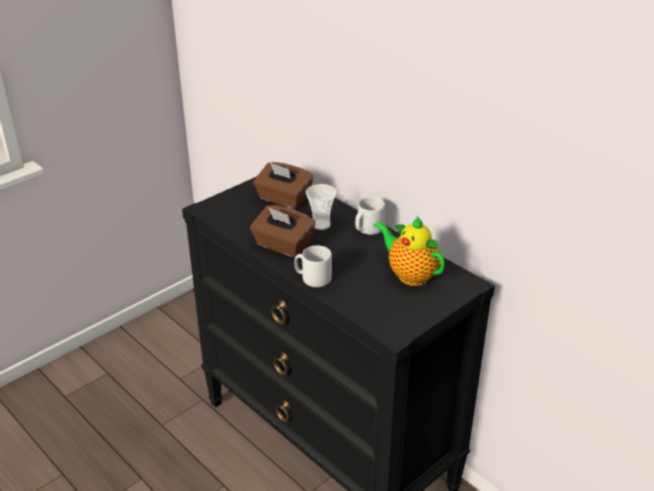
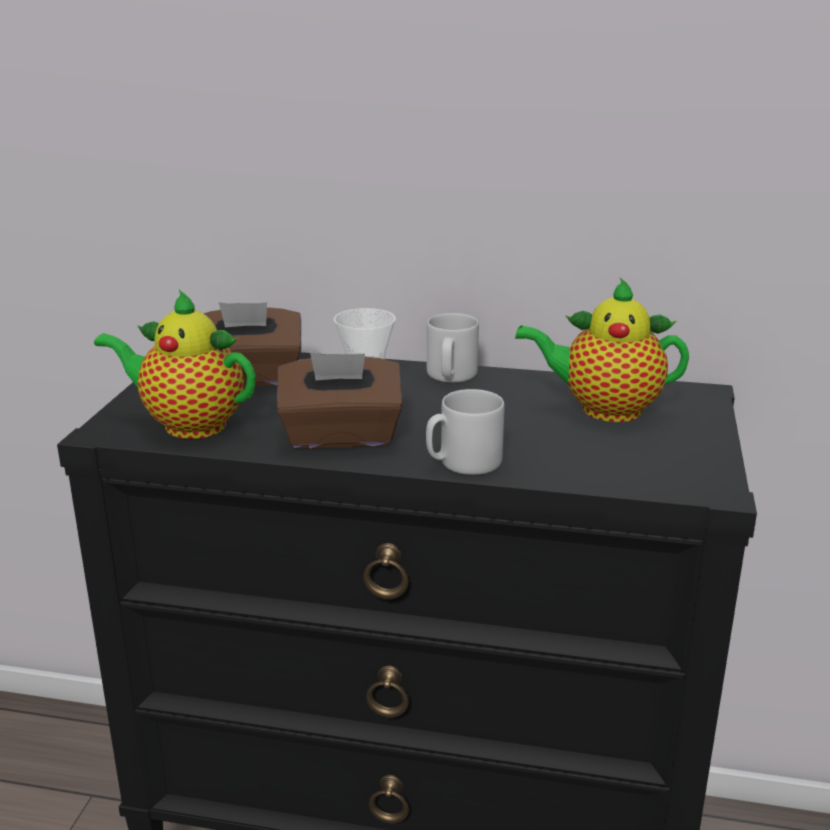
camera: 35 degrees left, 10 degrees down
none -> teapot [94,290,256,439]

